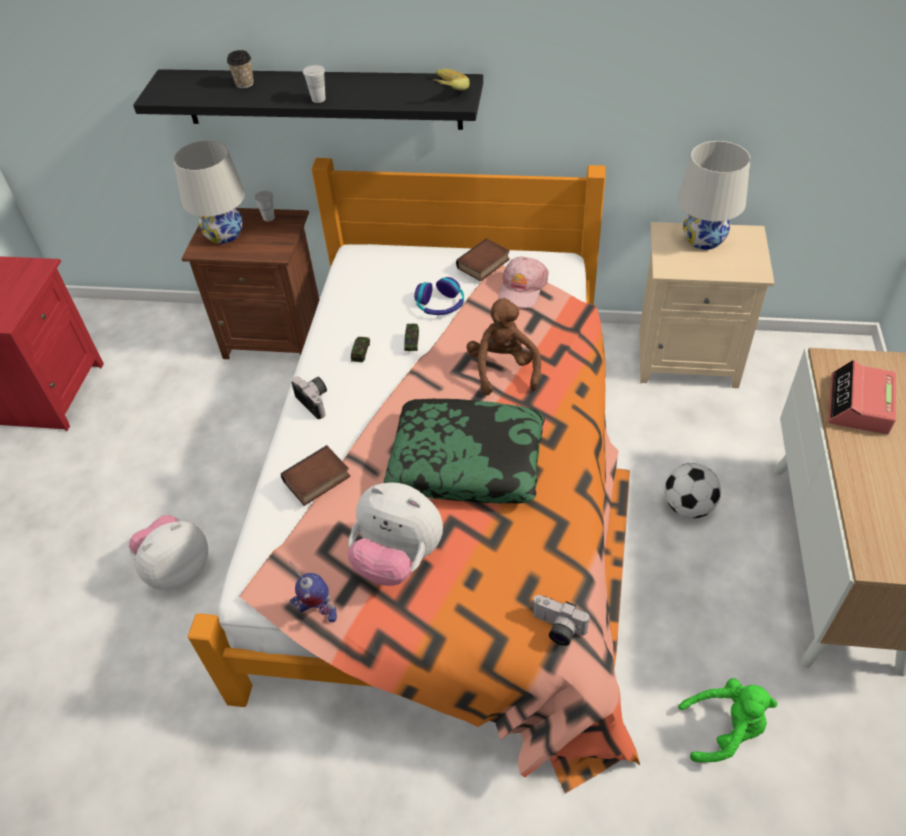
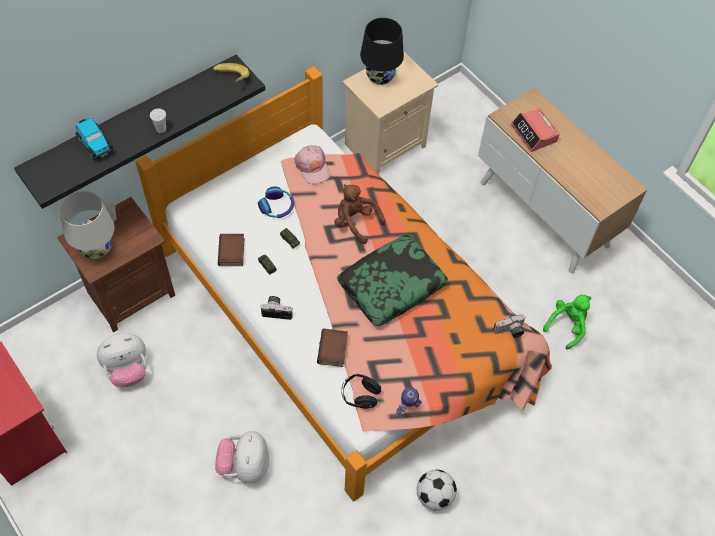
camera: 50 degrees left, 10 degrees up
cup [227,50,254,88] -> toy car [75,118,114,160]
plush toy [347,483,443,586] -> plush toy moved to [97,333,146,387]
book [456,238,510,281] -> book moved to [218,234,244,266]
football [664,463,721,518] -> football moved to [417,470,457,511]
white table lamp [678,141,751,250] -> black table lamp [360,18,404,85]
none -> black headphones [341,374,381,409]

